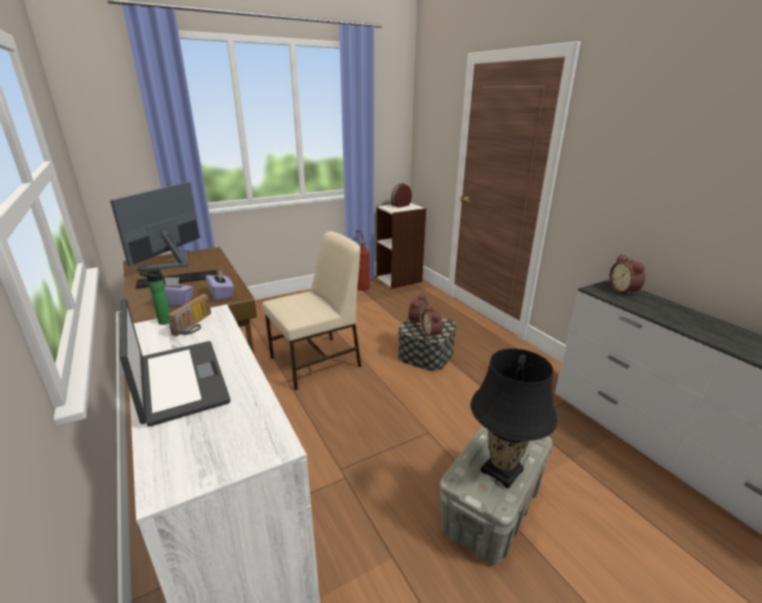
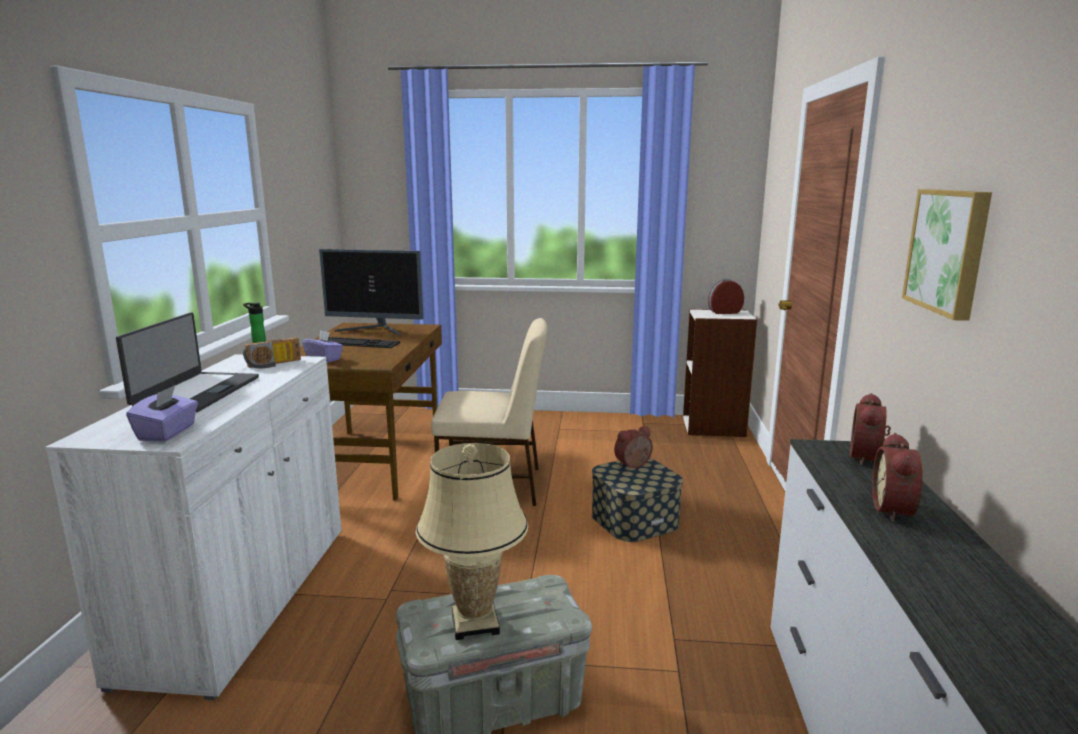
camera: 35 degrees right, 10 degrees down
monitor [110,182,200,271] -> monitor turned 135 degrees counterclockwise [319,249,423,336]
purple tissue box [206,269,234,301] -> purple tissue box moved to [126,385,198,441]
fire extinguisher [357,230,370,291] -> none
alarm clock [421,305,443,339] -> alarm clock moved to [872,433,923,522]
black table lamp [471,349,557,489] -> beige table lamp [416,443,528,640]
none -> picture [902,189,992,321]

